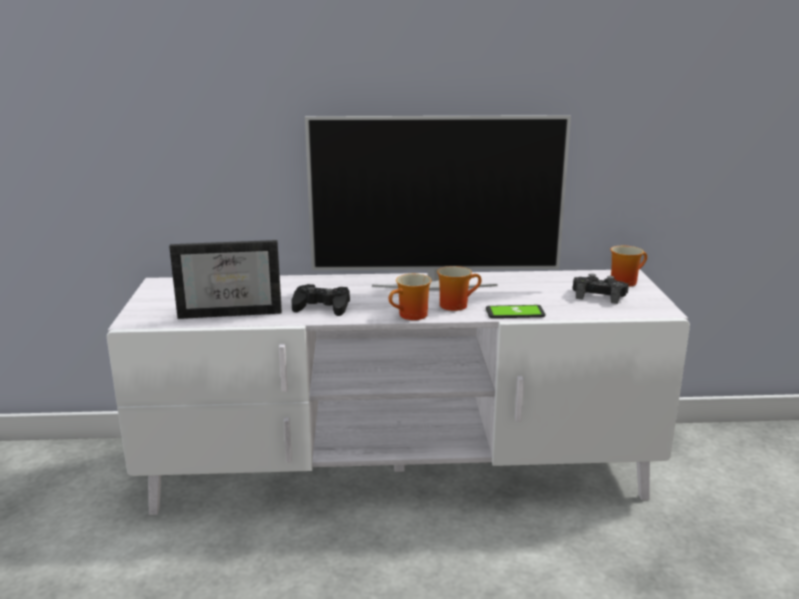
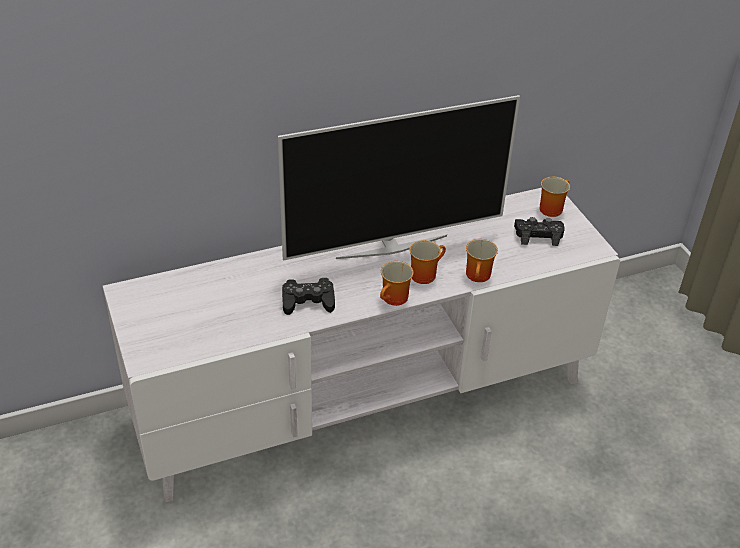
camera: 20 degrees left, 20 degrees up
picture frame [169,240,282,319] -> none
phone [486,305,546,318] -> mug [466,239,498,282]

